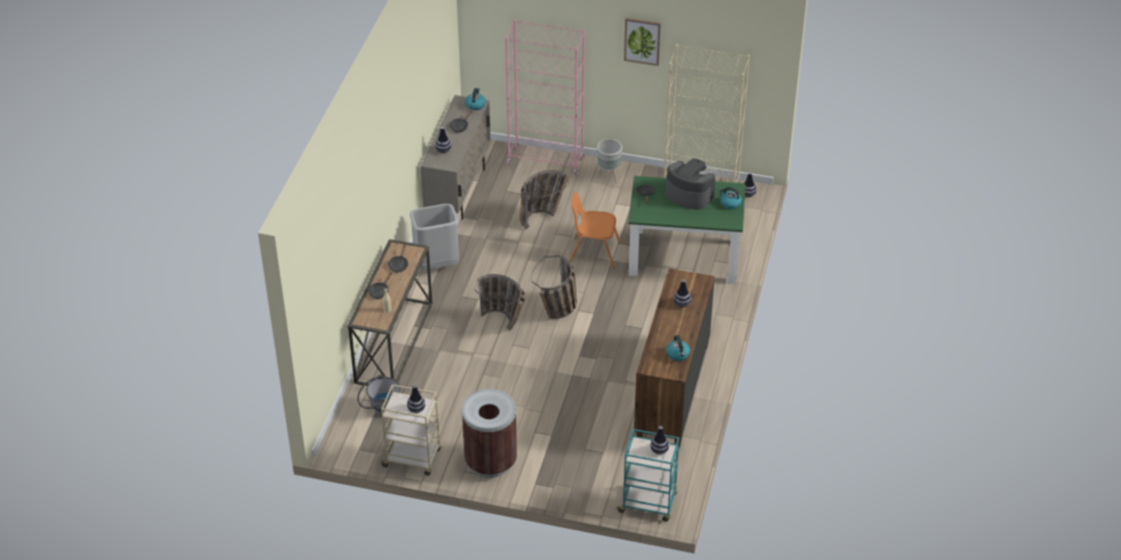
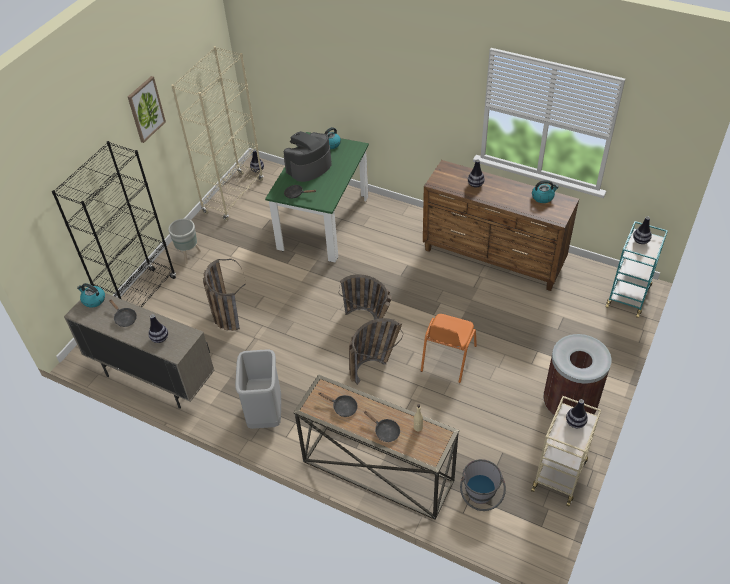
camera: 75 degrees left, 5 degrees up
pink bookcase [505,19,585,175] -> black bookcase [52,141,176,307]
orange chair [569,191,620,268] -> orange chair moved to [421,314,477,383]

